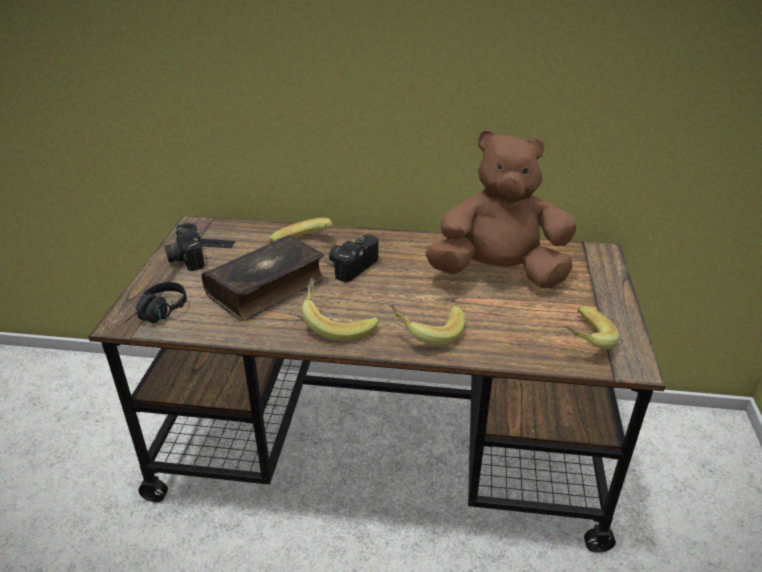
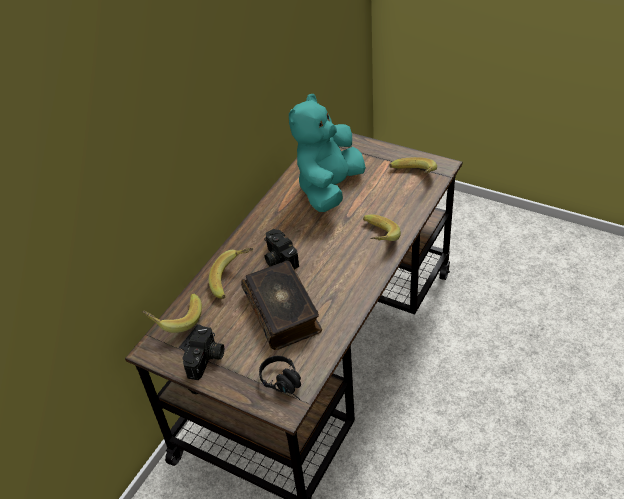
camera: 65 degrees left, 10 degrees up
camera [165,223,205,271] -> camera turned 75 degrees counterclockwise [182,326,224,380]
banana [301,278,379,341] -> banana moved to [142,293,202,333]
brown plush toy [425,130,576,288] -> turquoise plush toy [289,94,366,212]

